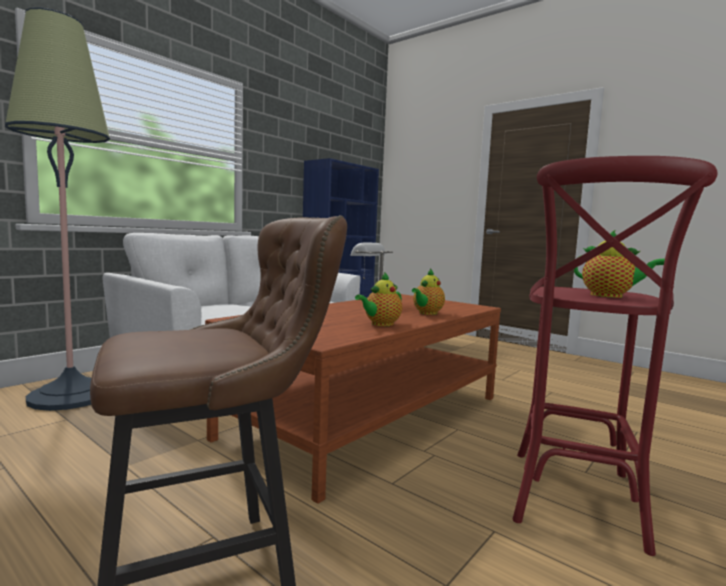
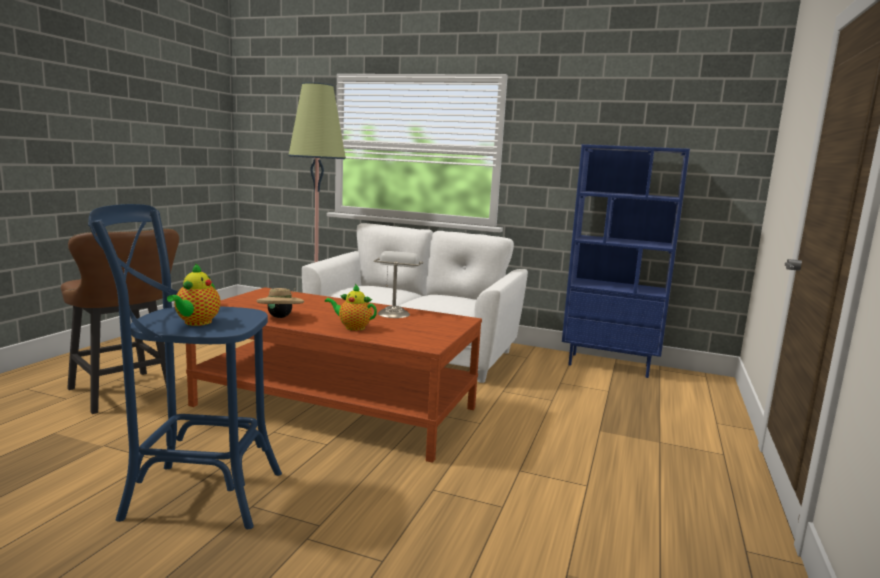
camera: 70 degrees right, 5 degrees up
teapot [355,272,402,326] -> beige hat [257,288,304,318]
red stool [513,156,718,556] -> blue stool [88,204,282,529]

